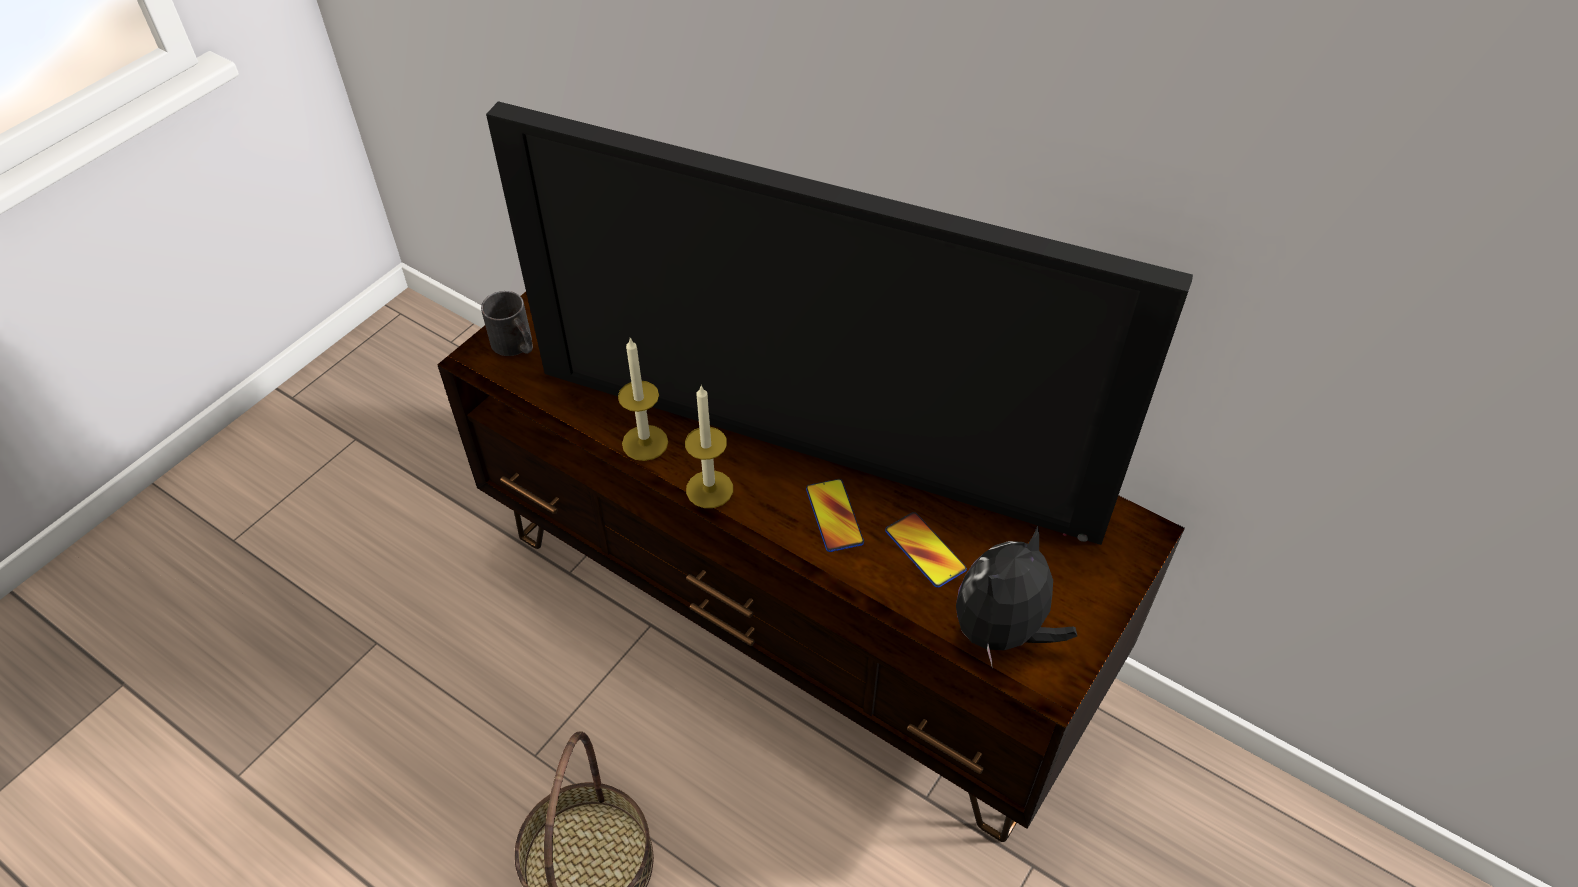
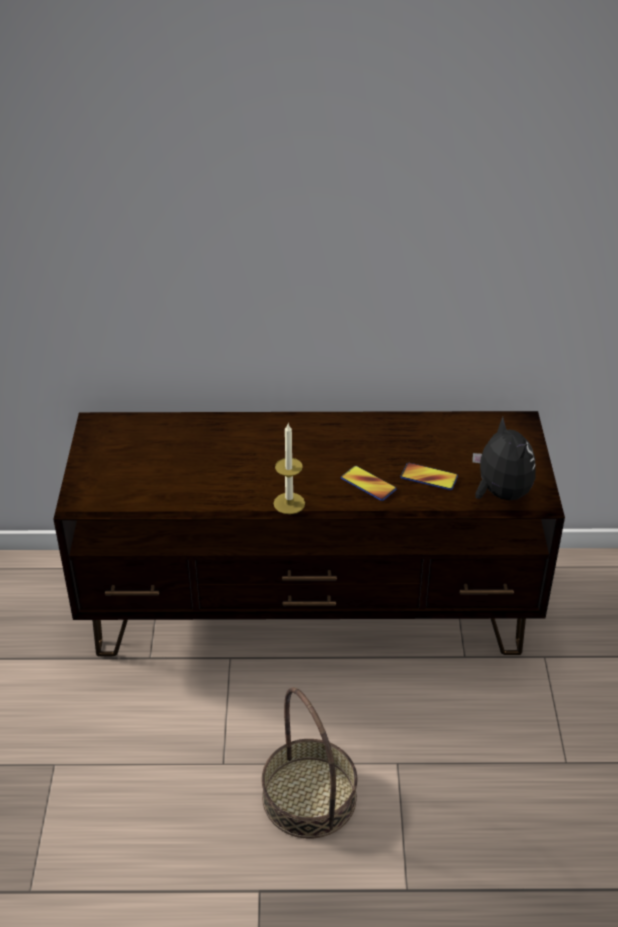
camera: 35 degrees left, 10 degrees down
black mug [481,291,533,356] -> none
television [486,101,1193,545] -> none
candle [618,338,668,461] -> none
plush toy [956,526,1077,666] -> plush toy turned 150 degrees clockwise [472,417,536,500]

